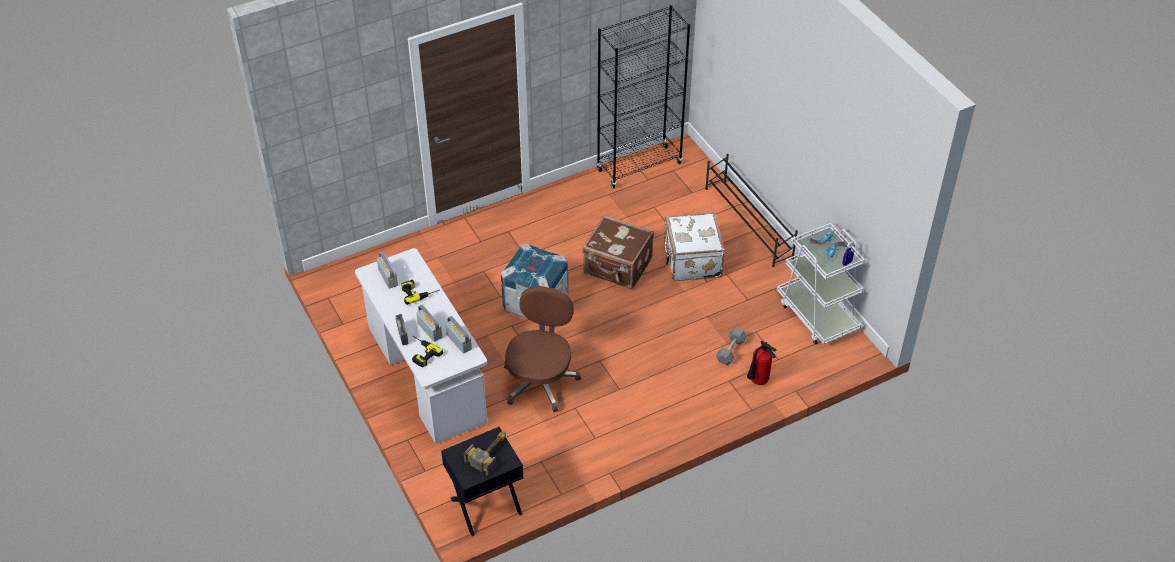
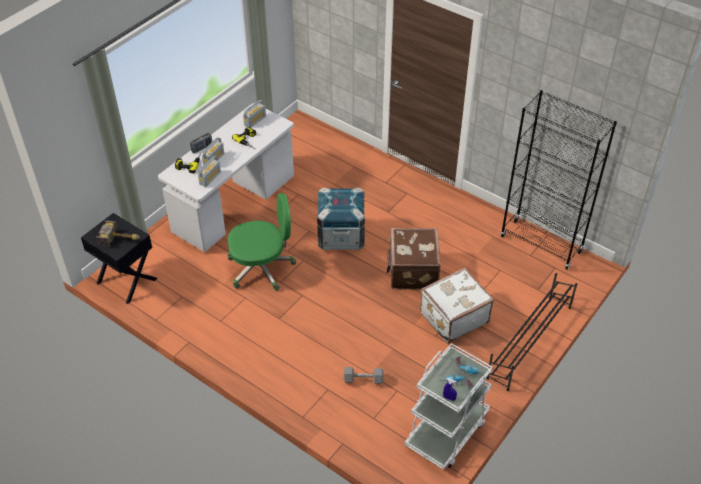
camera: 65 degrees right, 0 degrees up
brown office chair [504,286,581,412] -> green office chair [228,193,296,291]
fire extinguisher [747,341,777,385] -> none

